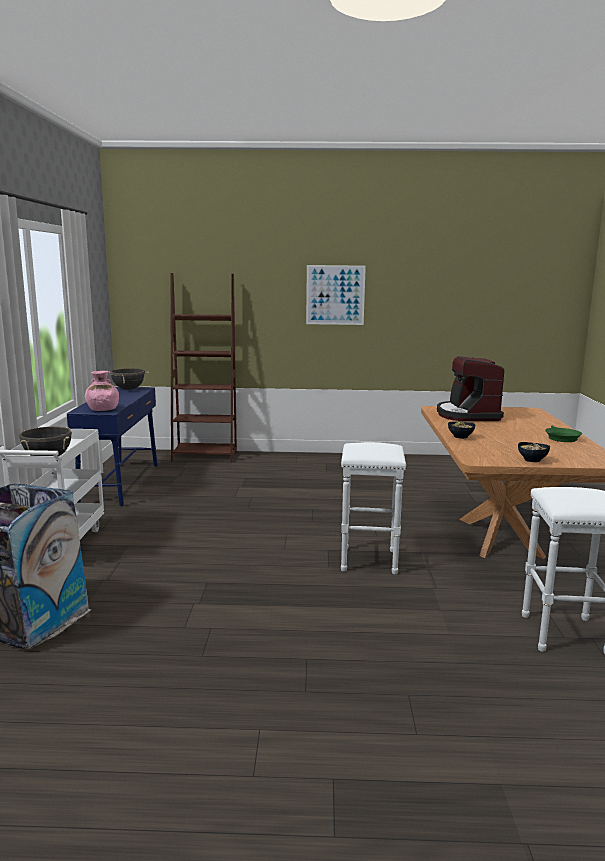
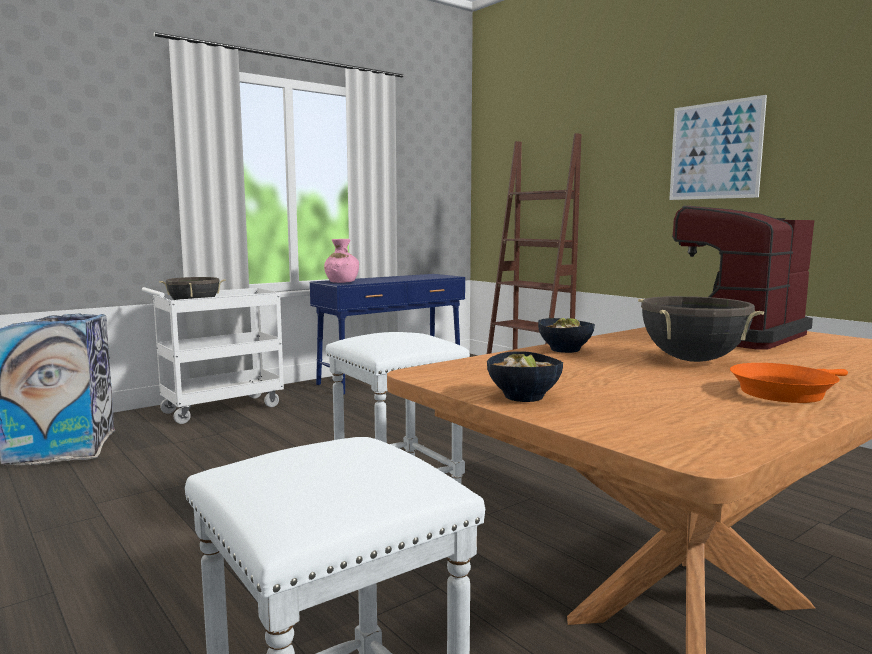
camera: 50 degrees right, 5 degrees down
black cooking pot [109,368,149,390] -> black cooking pot moved to [638,296,764,362]
green frying pan [545,425,582,442] -> orange frying pan [730,363,848,403]

